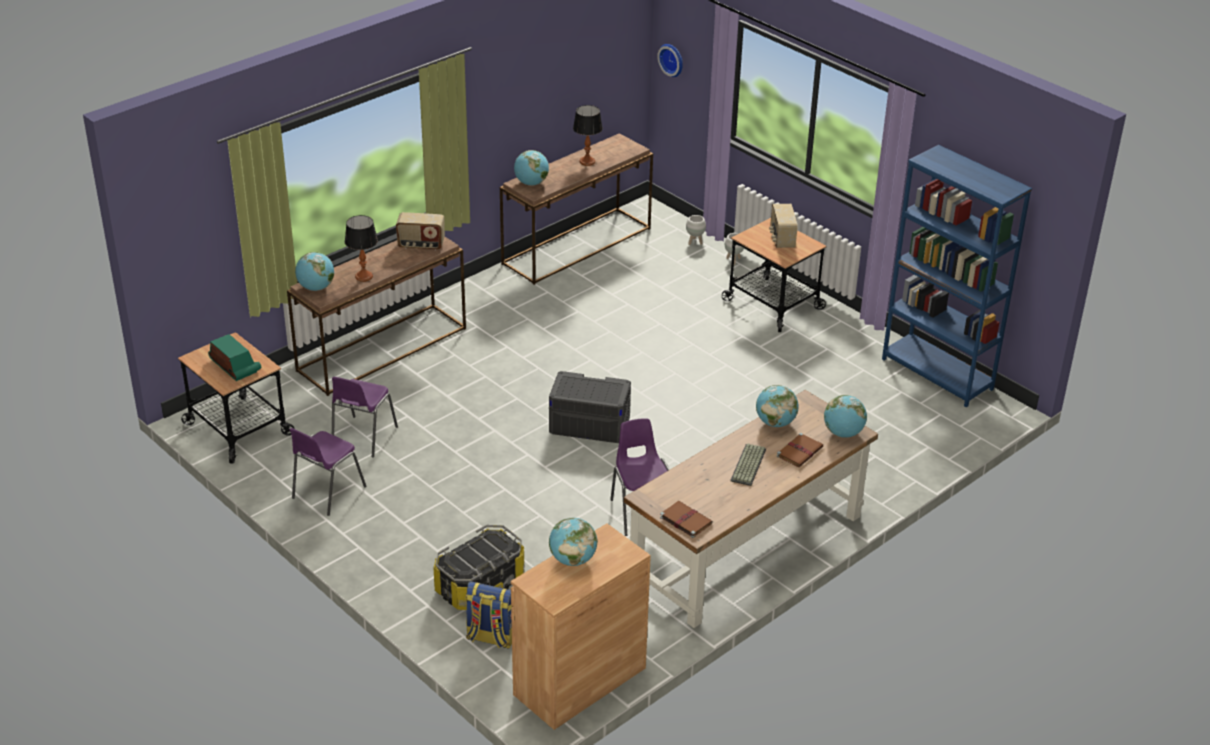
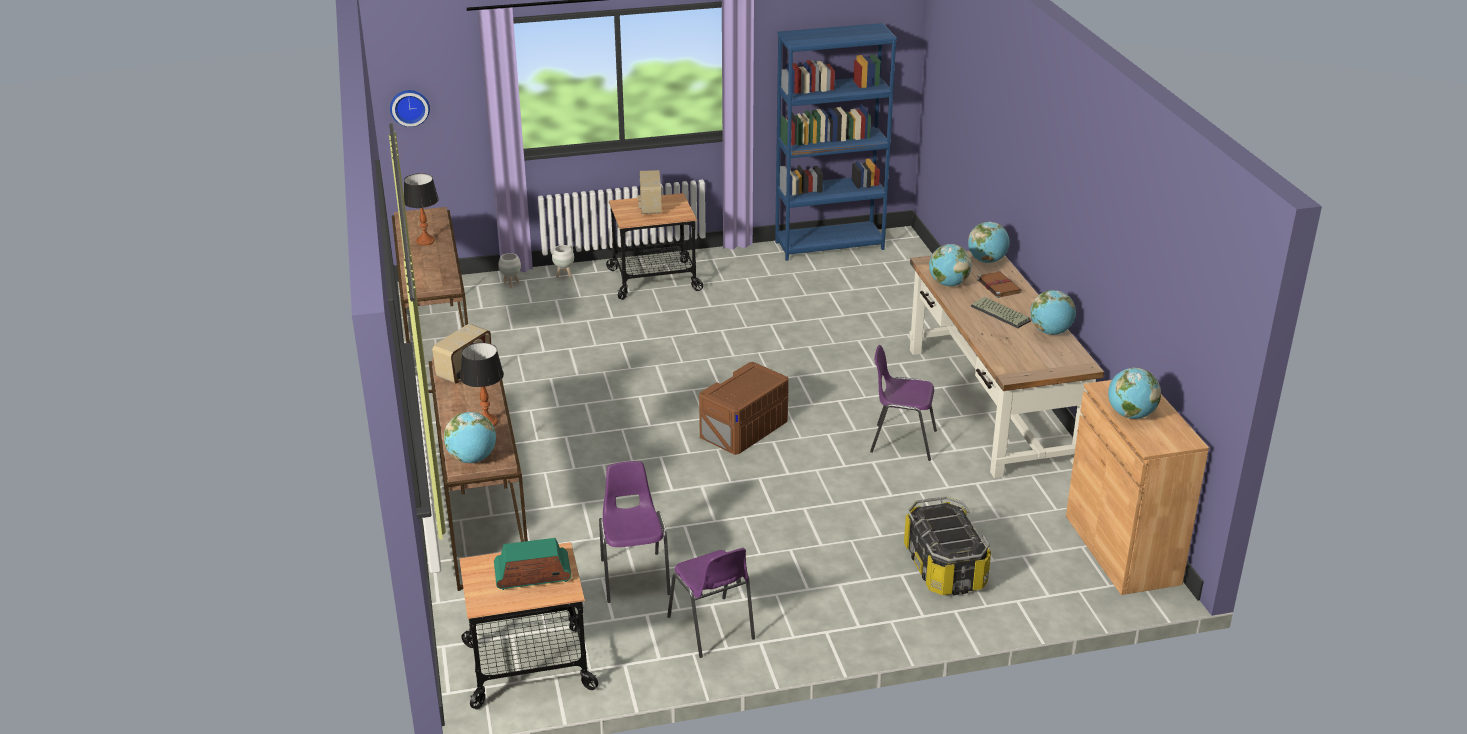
camera: 60 degrees left, 5 degrees down
purple chair [332,377,398,457] -> purple chair turned 150 degrees counterclockwise [599,461,671,603]
backpack [466,581,513,649] -> none
globe [514,150,549,185] -> globe moved to [1030,290,1076,335]
grey storage box [549,371,631,443] -> brown storage box [699,362,789,455]
brown book [660,501,713,538] -> none
radio [769,204,798,248] -> radio turned 60 degrees clockwise [638,170,662,215]

